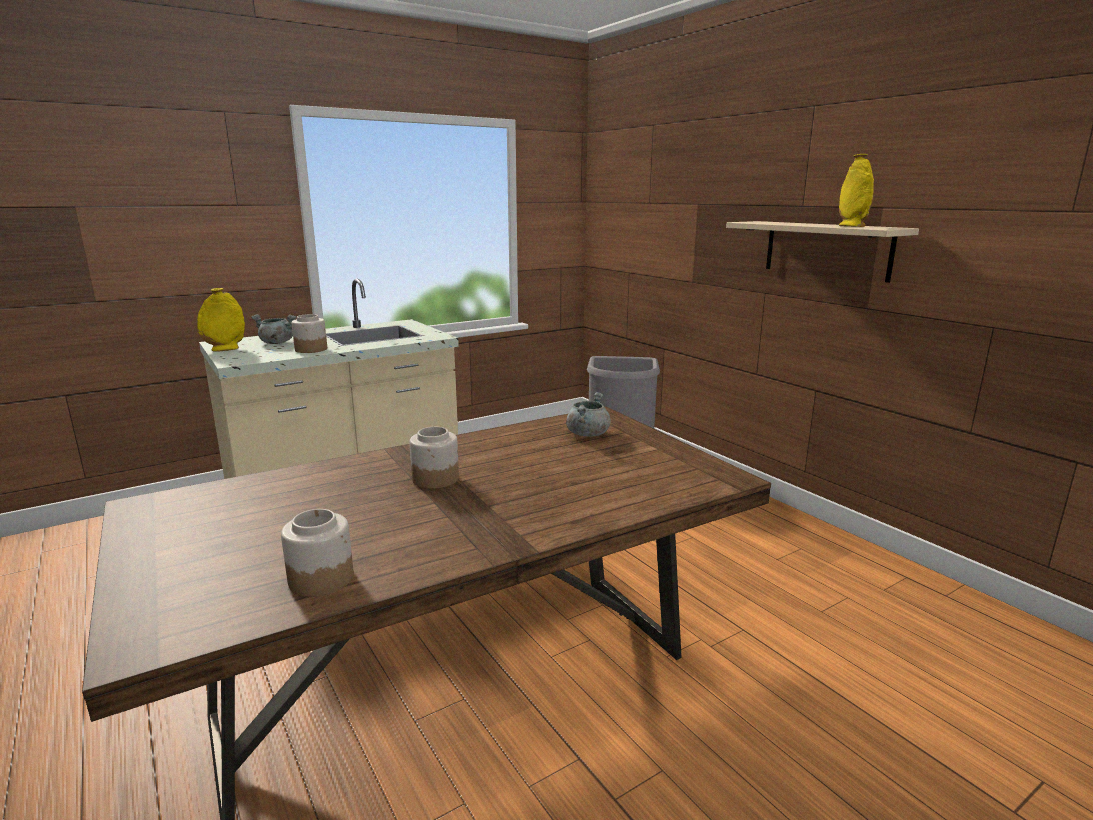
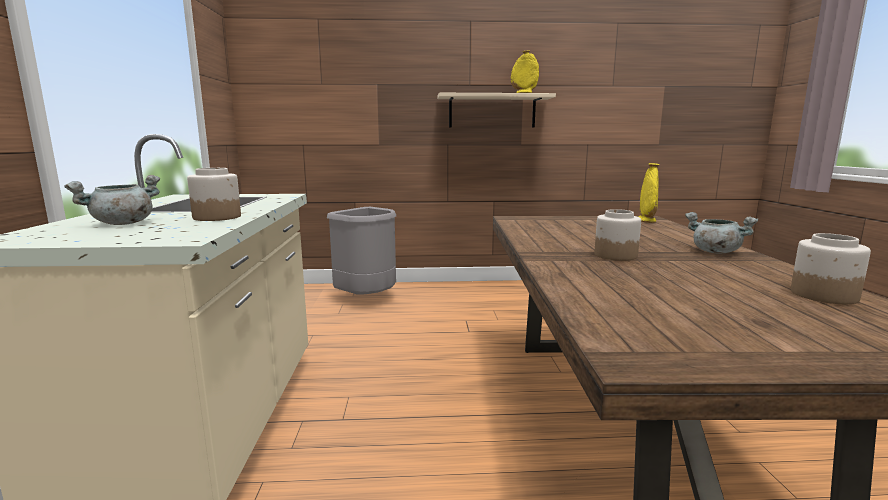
camera: 60 degrees left, 5 degrees down
yellow vase [197,288,245,352] -> yellow vase moved to [638,163,660,223]
grey cooking pot [566,392,611,437] -> grey cooking pot moved to [685,212,759,254]

